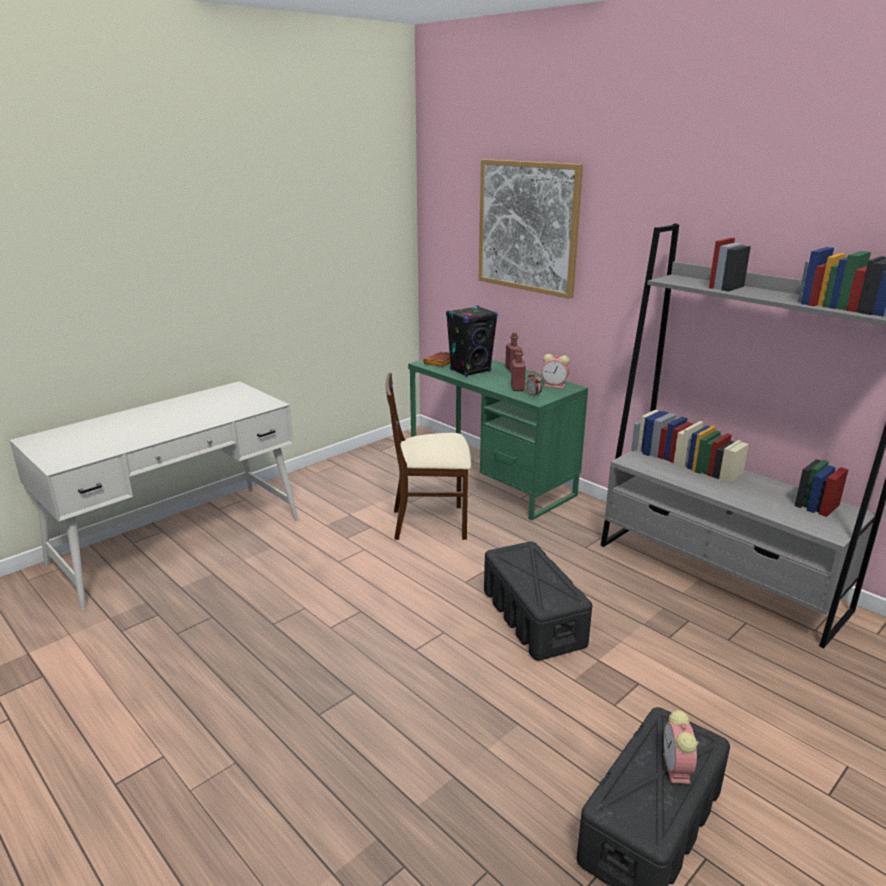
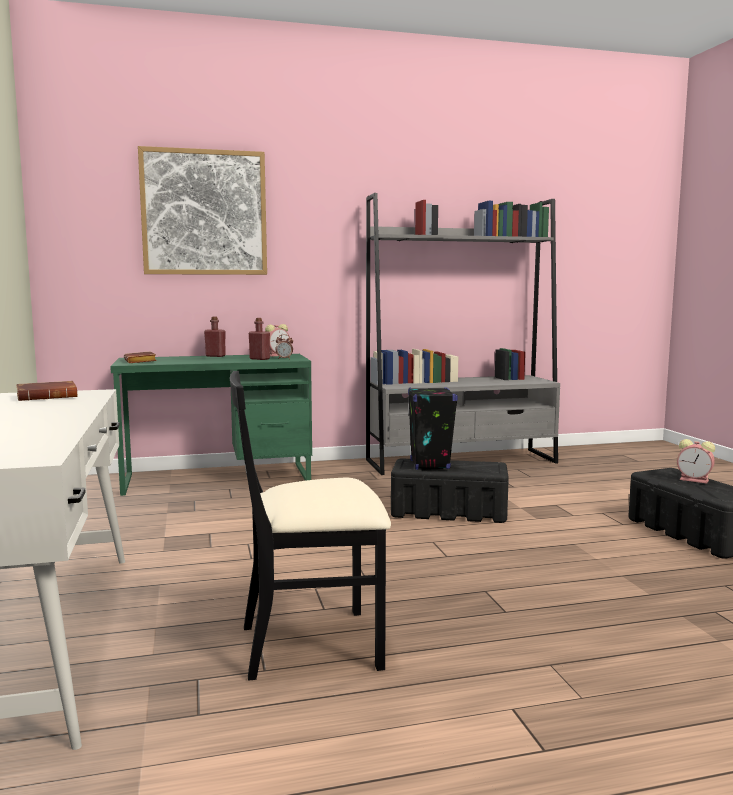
camera: 60 degrees left, 15 degrees down
beige chair [386,373,471,540] -> none
black speaker [446,306,498,377] -> black speaker moved to [408,387,458,470]
none -> brown book [16,381,77,401]
none -> black chair [230,371,391,681]

